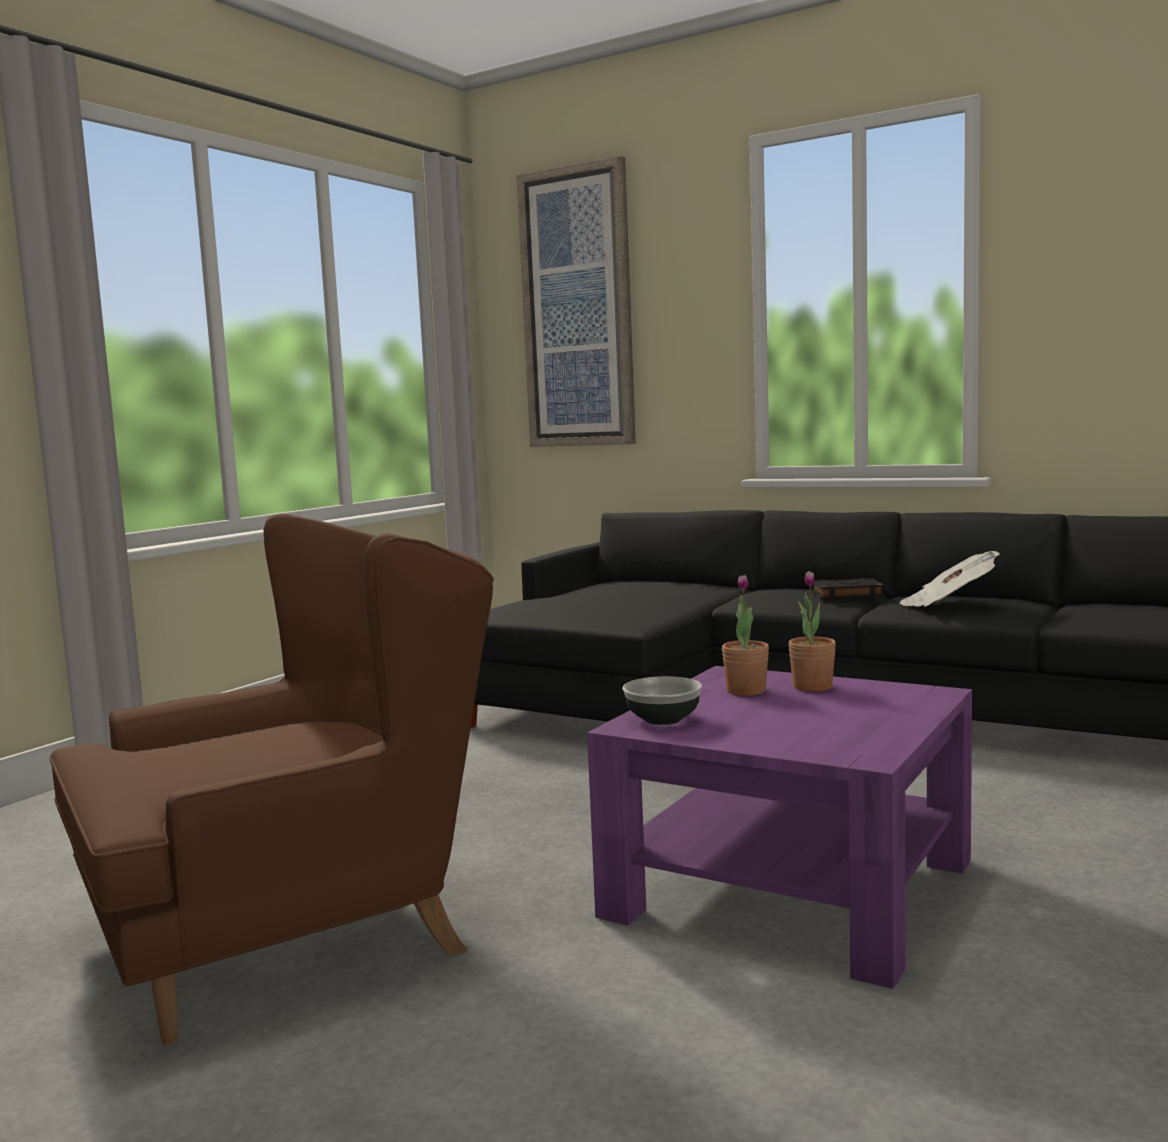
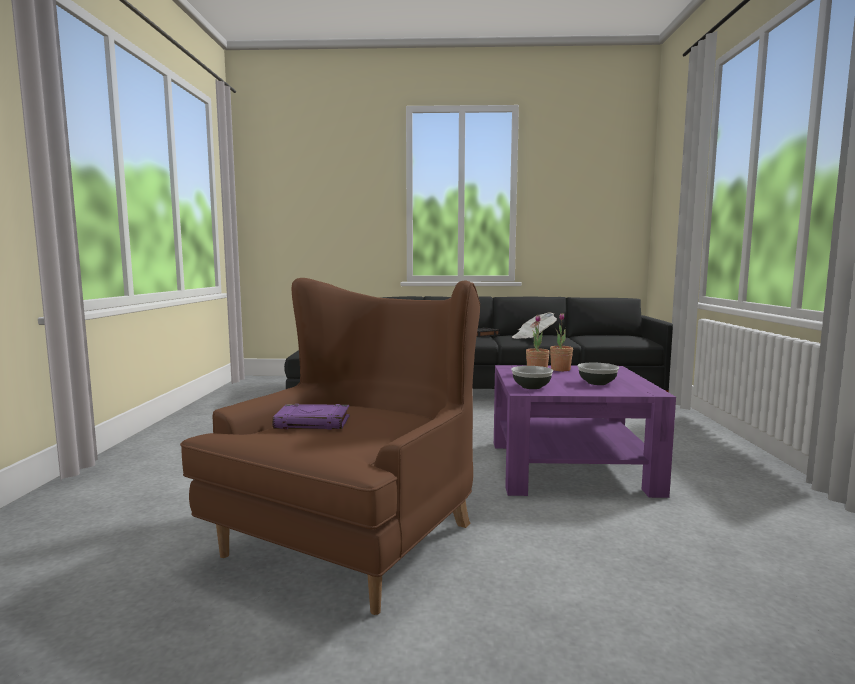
camera: 30 degrees left, 0 degrees up
picture [516,156,636,447] -> none
none -> purple book [272,404,350,430]
none -> bowl [578,363,619,385]

